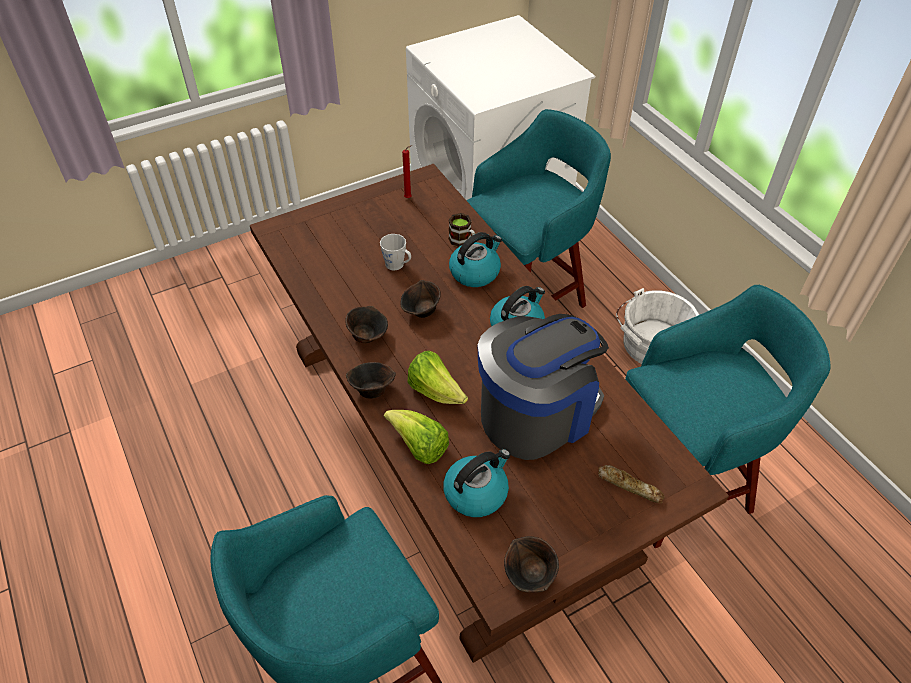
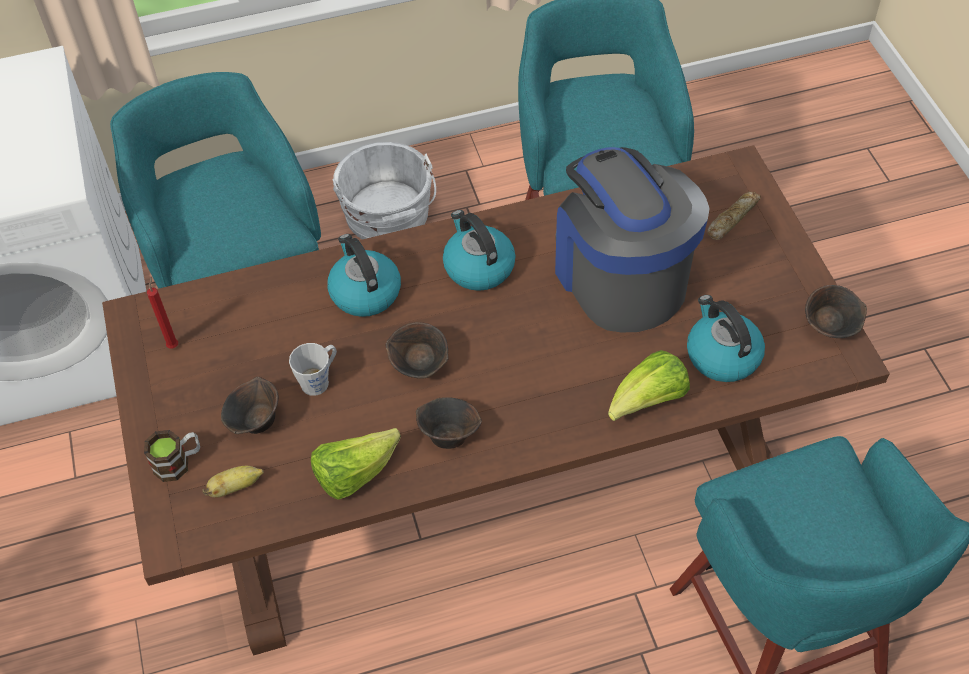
camera: 75 degrees left, 5 degrees up
brown bowl [346,362,396,399] -> brown bowl moved to [221,377,279,434]
lettuce [408,350,468,404] -> lettuce moved to [311,428,401,500]
mug [449,213,475,247] -> mug moved to [144,430,200,482]
none -> banana [202,466,264,497]

